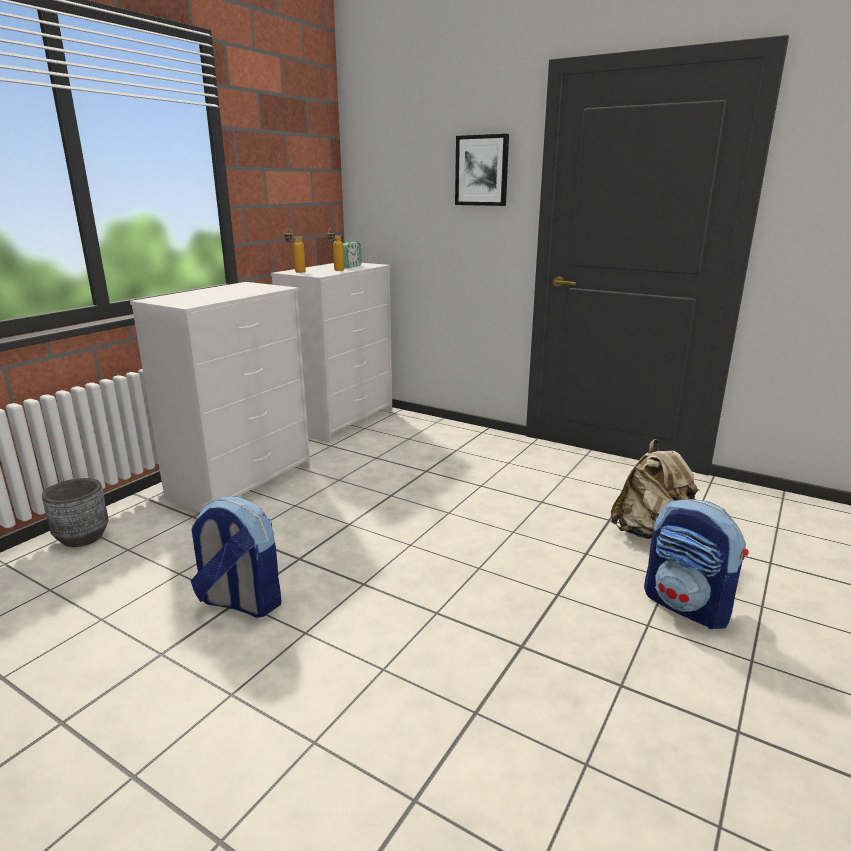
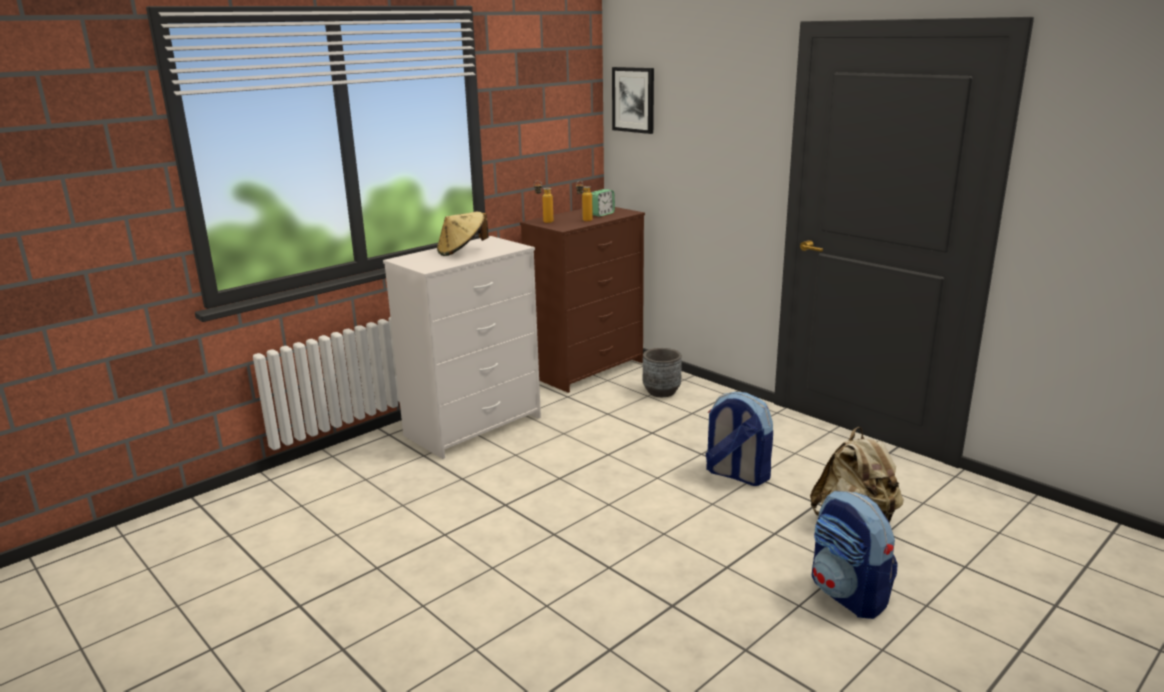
camera: 15 degrees right, 0 degrees up
grey planter [42,478,109,547] -> grey planter moved to [643,348,682,397]
backpack [191,497,282,618] -> backpack moved to [705,392,773,486]
white dresser [271,263,392,442] -> brown dresser [520,207,645,393]
picture [455,134,509,206] -> picture moved to [612,67,654,134]
none -> beige hat [437,212,489,256]

